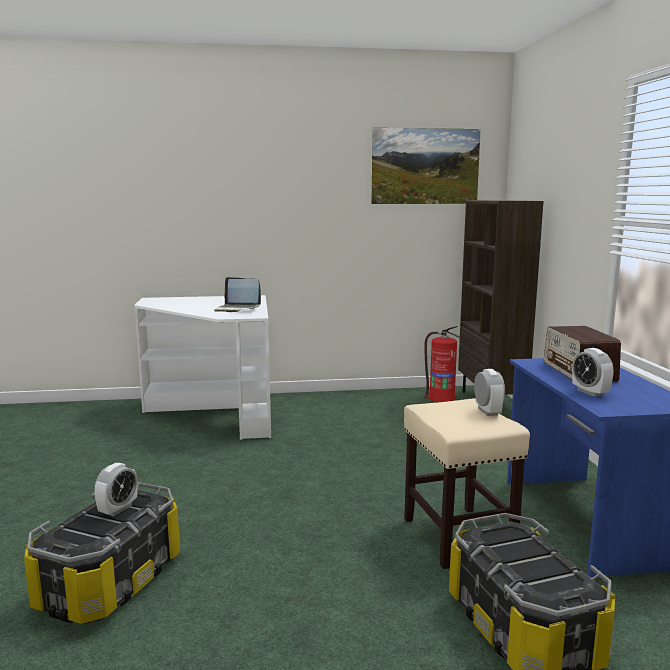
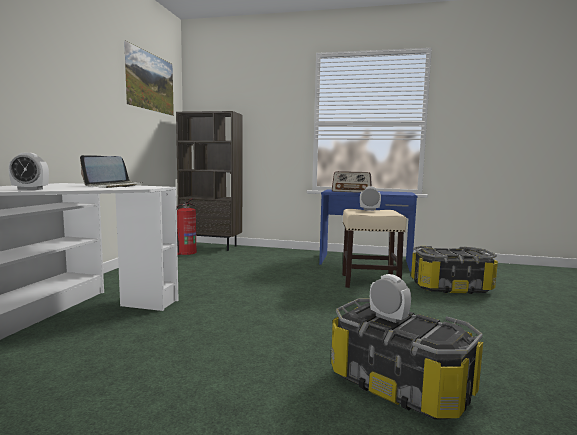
camera: 70 degrees left, 5 degrees down
alarm clock [572,348,613,397] -> alarm clock moved to [9,153,49,190]

